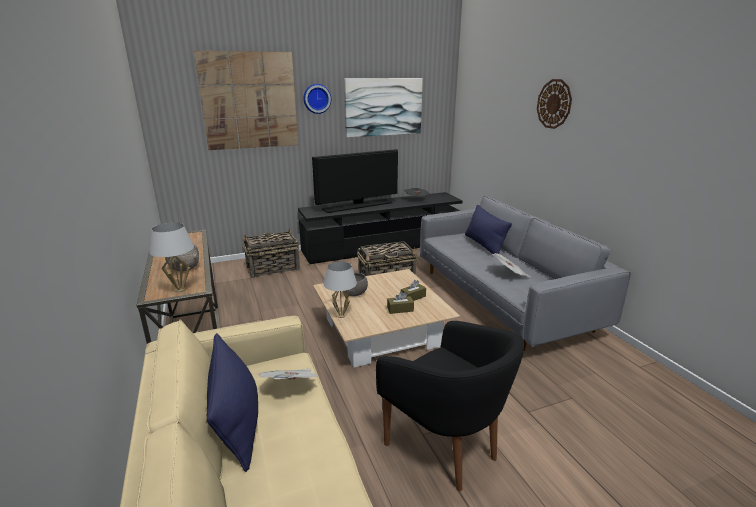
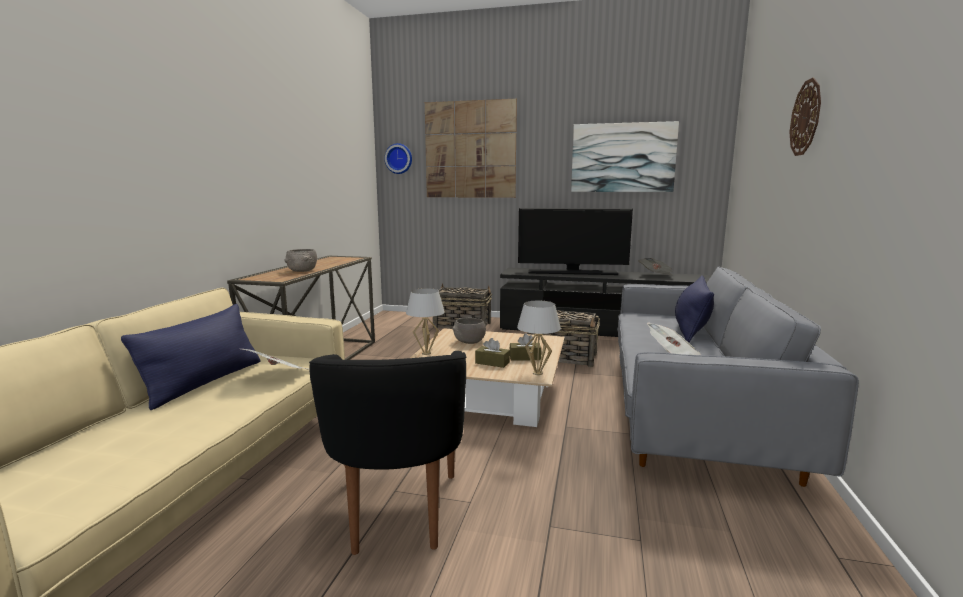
camera: 35 degrees right, 10 degrees down
white table lamp [149,223,194,292] -> white table lamp moved to [517,301,561,375]
wall clock [303,84,331,114] -> wall clock moved to [385,143,412,174]

